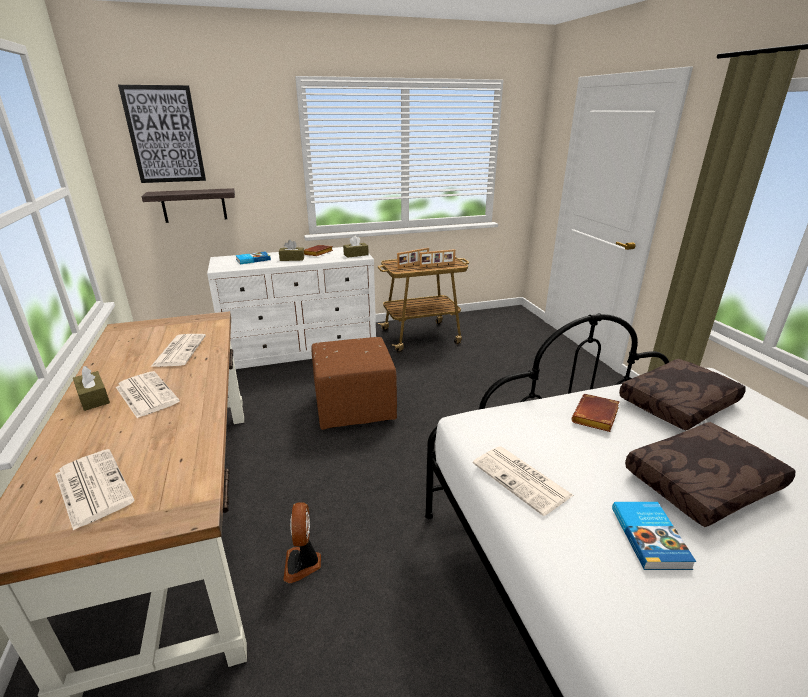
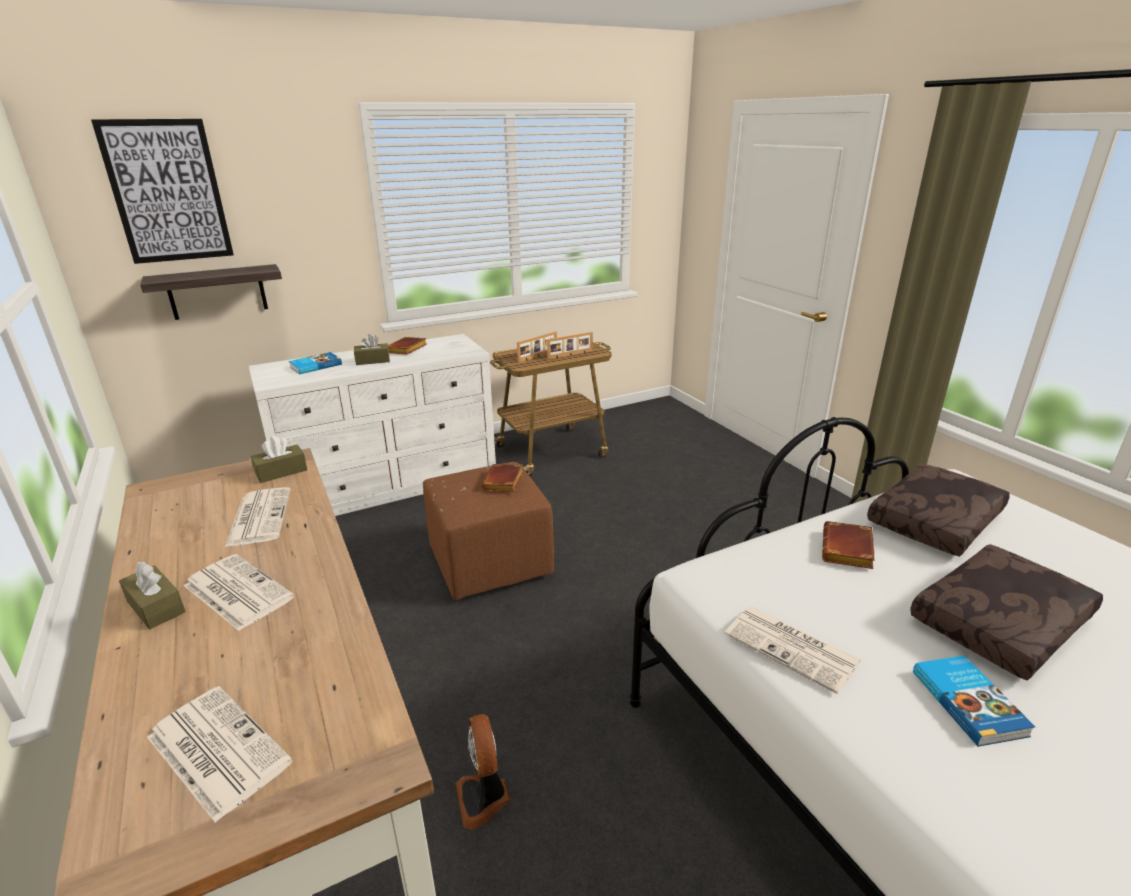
camera: 10 degrees left, 0 degrees up
brown tissue box [343,236,369,258] -> brown tissue box moved to [251,436,307,483]
none -> brown book [481,464,523,492]

